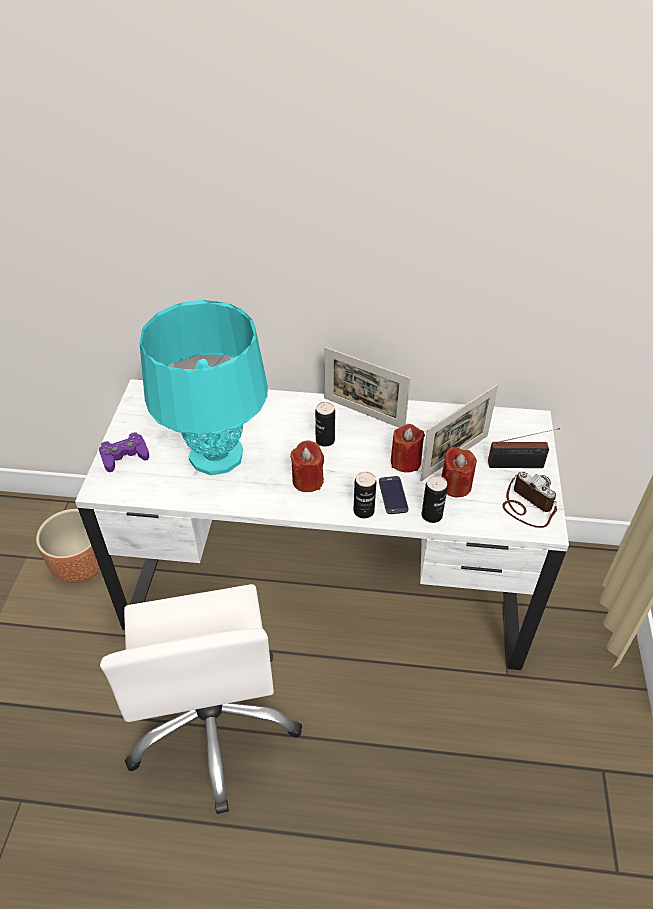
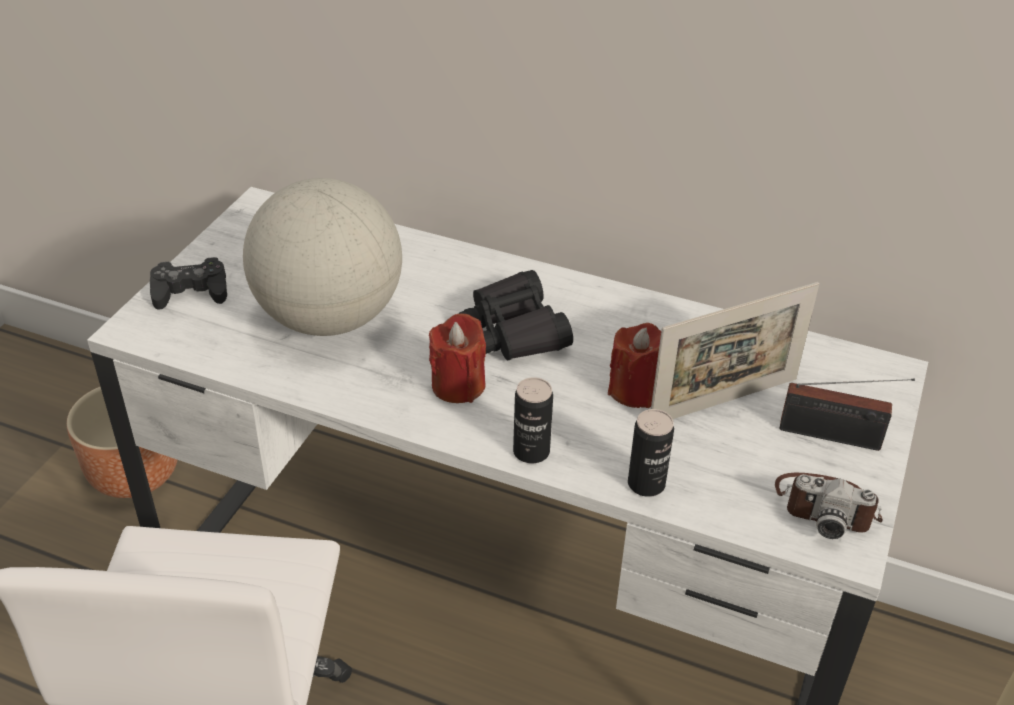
camera: 15 degrees right, 5 degrees down
purple game controller [99,432,149,472] -> black game controller [150,257,227,310]
turquoise table lamp [140,300,268,475] -> globe [243,178,402,336]
can [315,402,335,447] -> black binoculars [459,270,573,361]
picture frame [324,347,410,428] -> none
phone [379,476,408,514] -> none
red candle [441,447,477,497] -> none
camera [502,472,557,528] -> camera turned 135 degrees clockwise [775,473,883,539]

